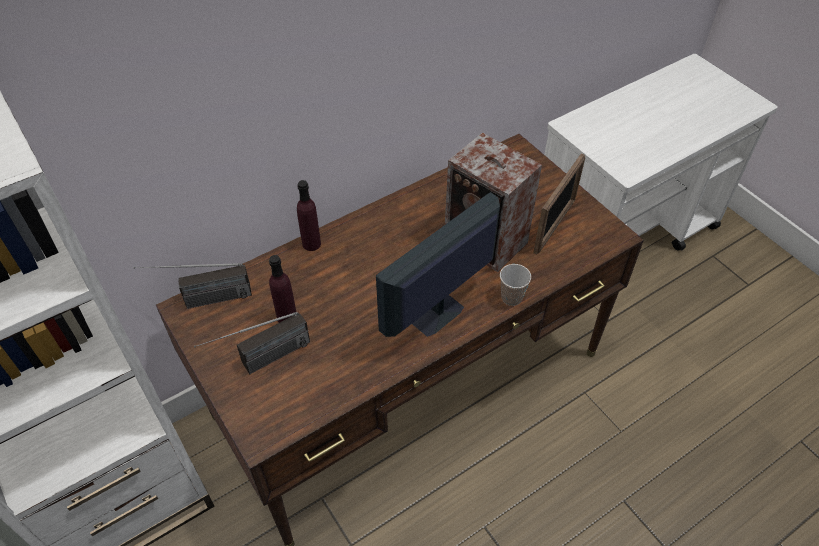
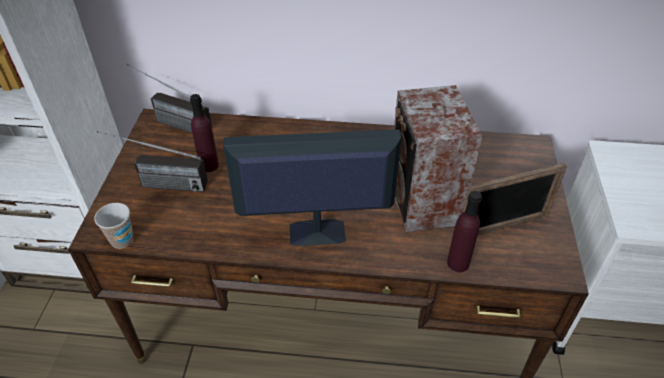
camera: 40 degrees right, 5 degrees down
purple bottle [297,180,321,251] -> purple bottle moved to [447,191,482,272]
cup [500,264,531,306] -> cup moved to [94,203,133,249]

